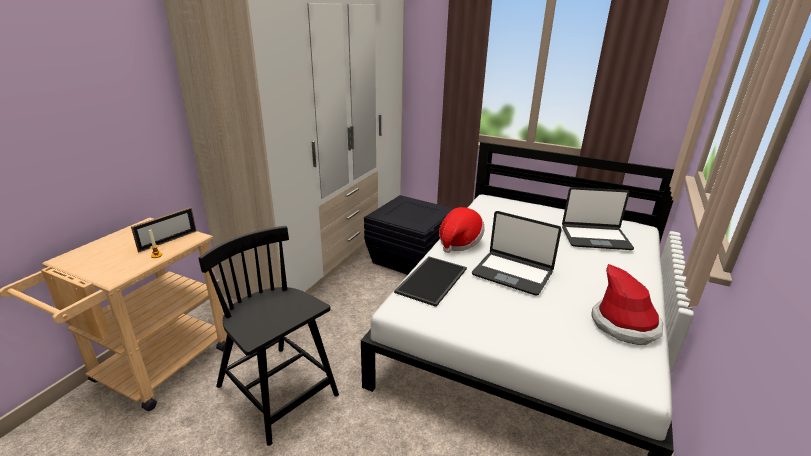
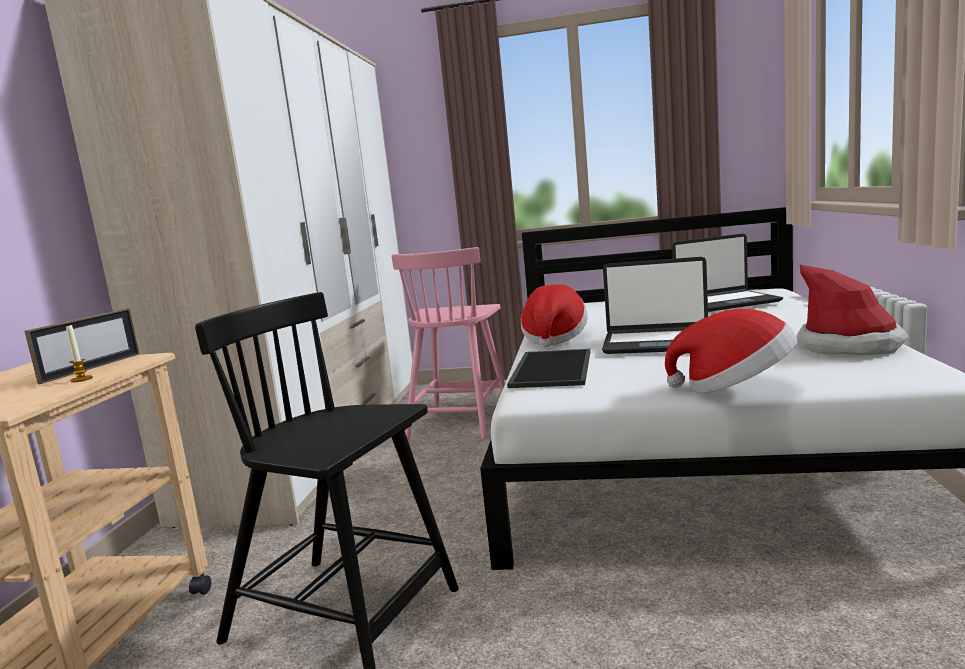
camera: 15 degrees left, 15 degrees down
black storage box [364,195,454,275] -> pink chair [392,247,505,440]
none -> hat [665,309,797,393]

